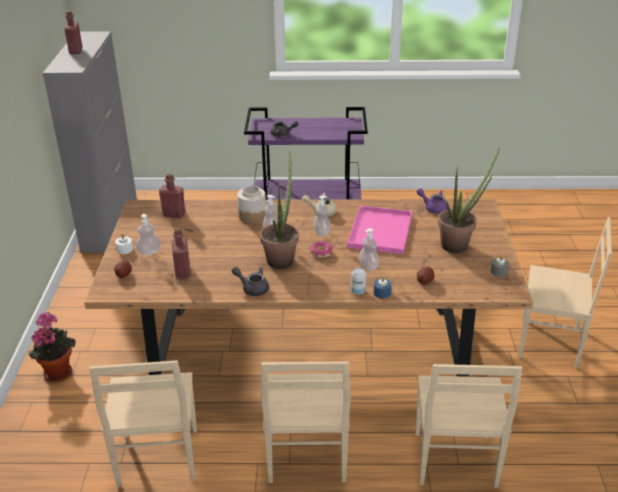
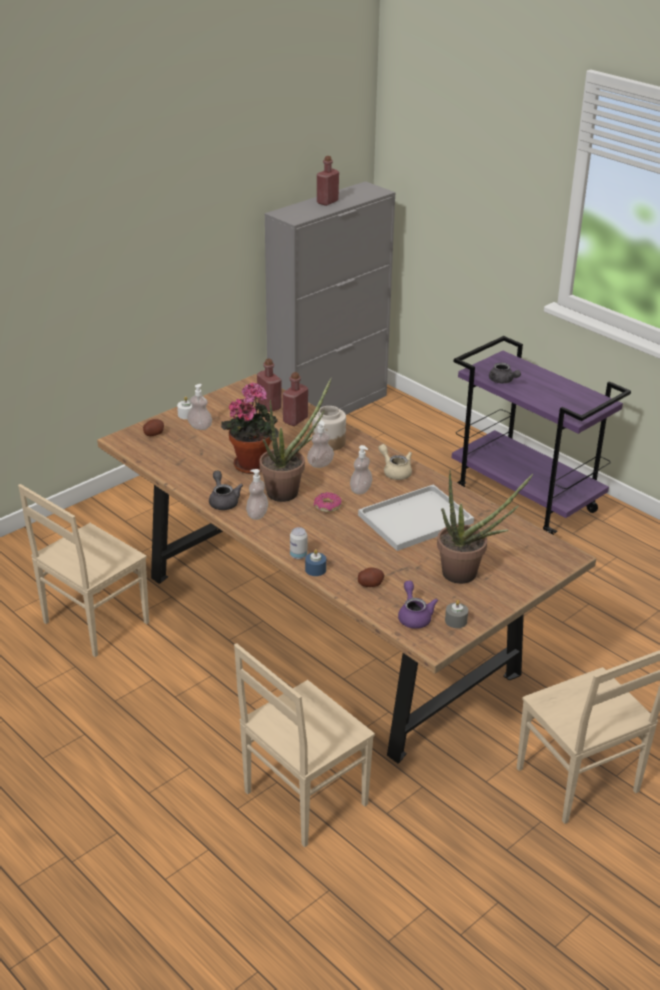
camera: 45 degrees right, 0 degrees up
potted plant [28,312,76,382] -> potted plant moved to [221,382,279,474]
red bottle [171,228,191,278] -> red bottle moved to [282,372,308,426]
beige chair [261,361,351,483] -> none
pink tray [347,206,412,254] -> white tray [358,484,474,551]
soap dispenser [359,228,379,271] -> soap dispenser moved to [246,469,268,520]
purple teapot [416,188,447,214] -> purple teapot moved to [398,581,438,629]

